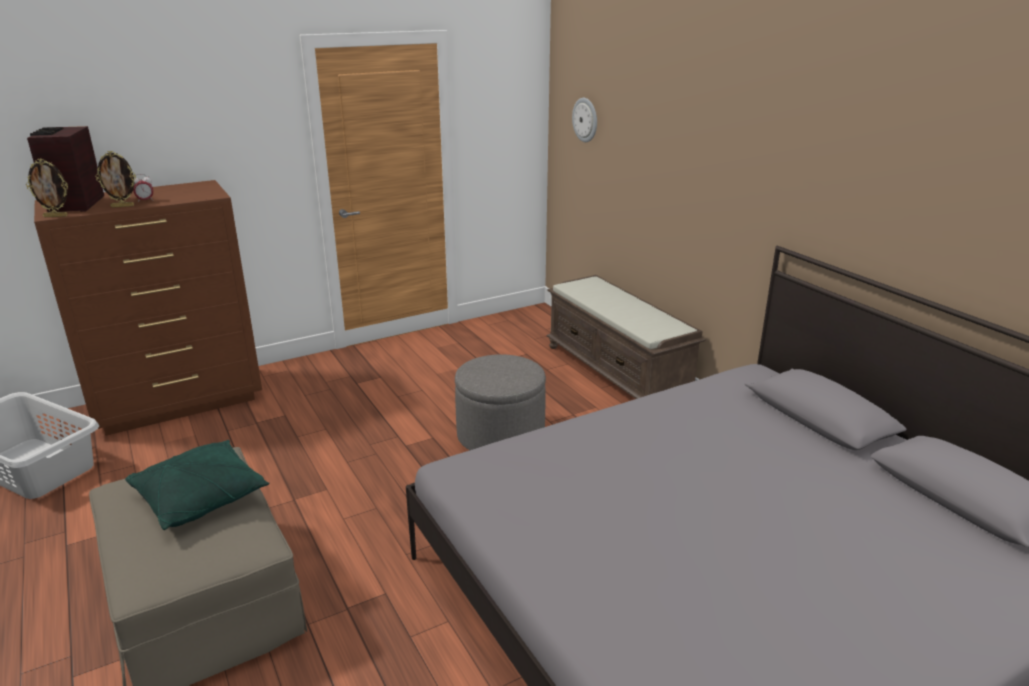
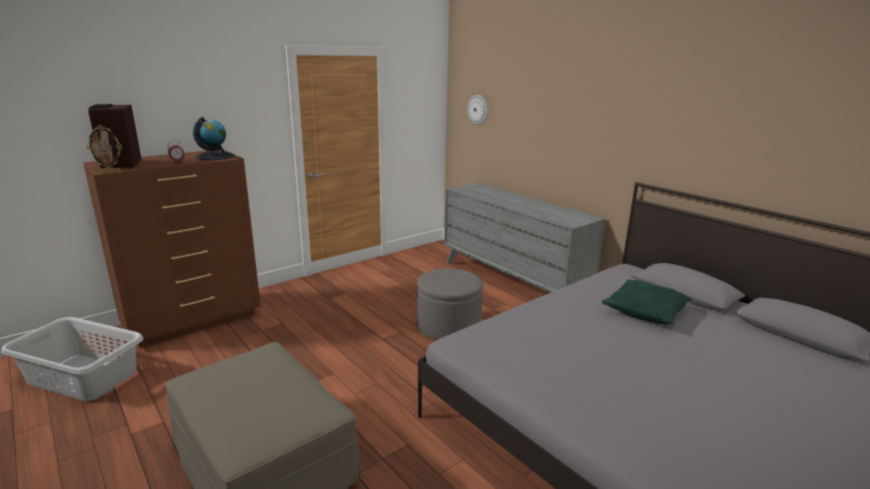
camera: 10 degrees left, 5 degrees down
picture frame [95,151,136,208] -> none
green pillow [125,440,269,530] -> green pillow moved to [602,279,693,325]
brown bench [546,275,705,399] -> grey dresser [444,183,605,293]
none -> globe [193,117,234,160]

